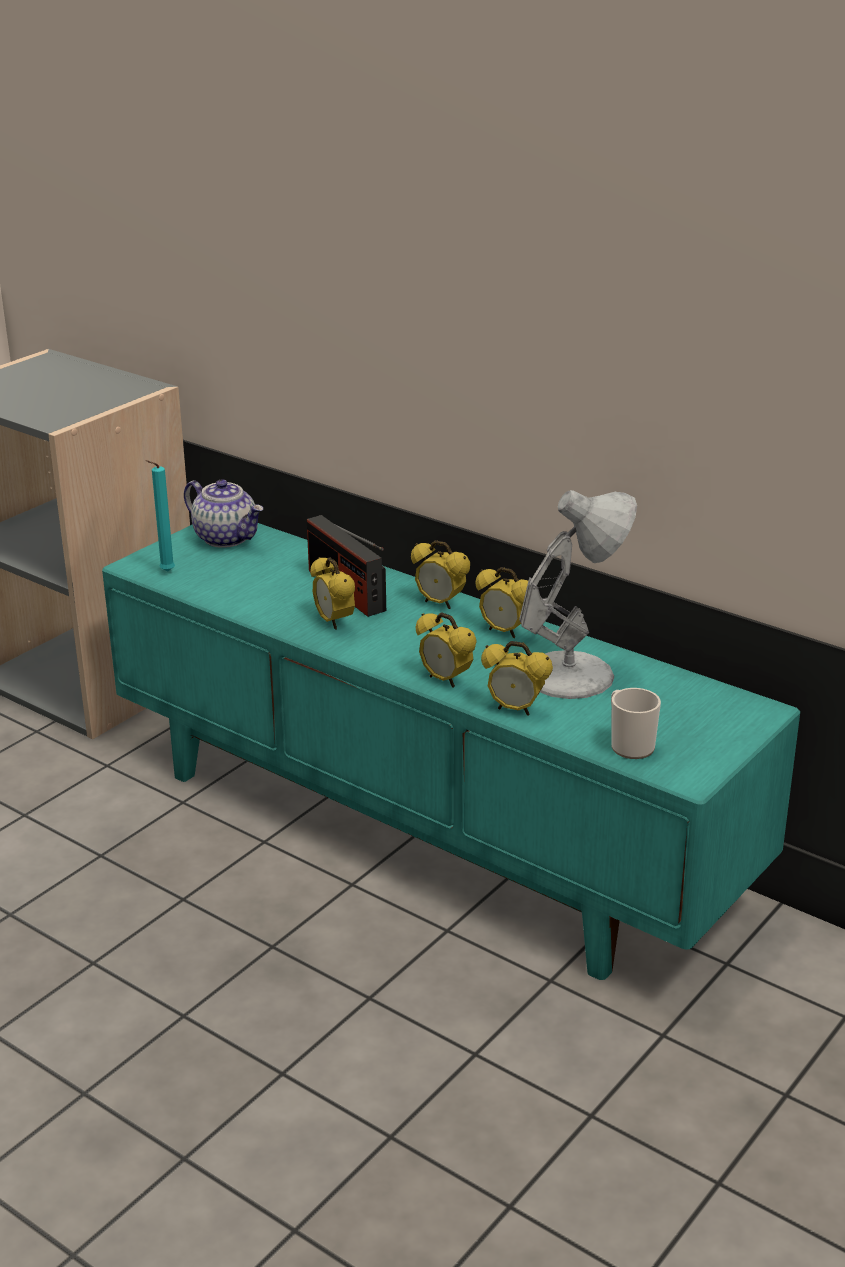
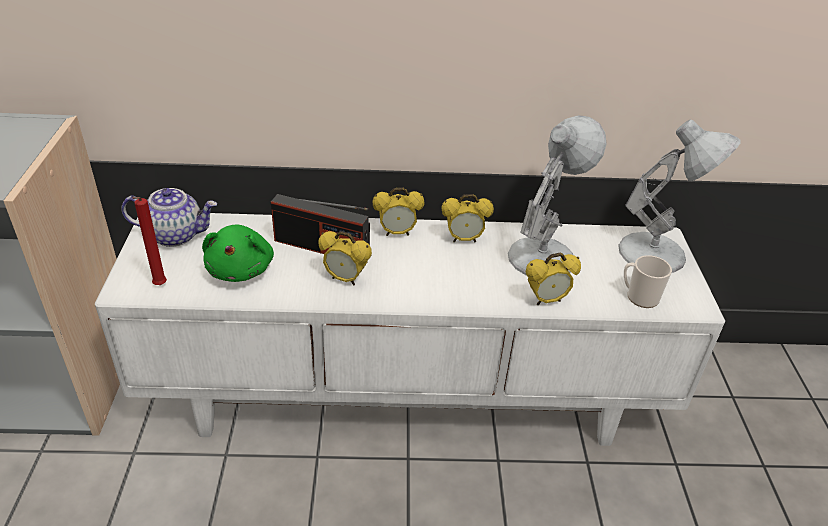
camera: 40 degrees left, 10 degrees up
turquoise tv stand [102,523,800,980] -> white tv stand [95,213,725,446]
turquoise candle [146,460,175,572] -> red candle [132,197,167,285]
alarm clock [416,612,477,688] -> none
none -> green plush toy [202,224,274,282]
none -> white table lamp [618,120,741,273]

